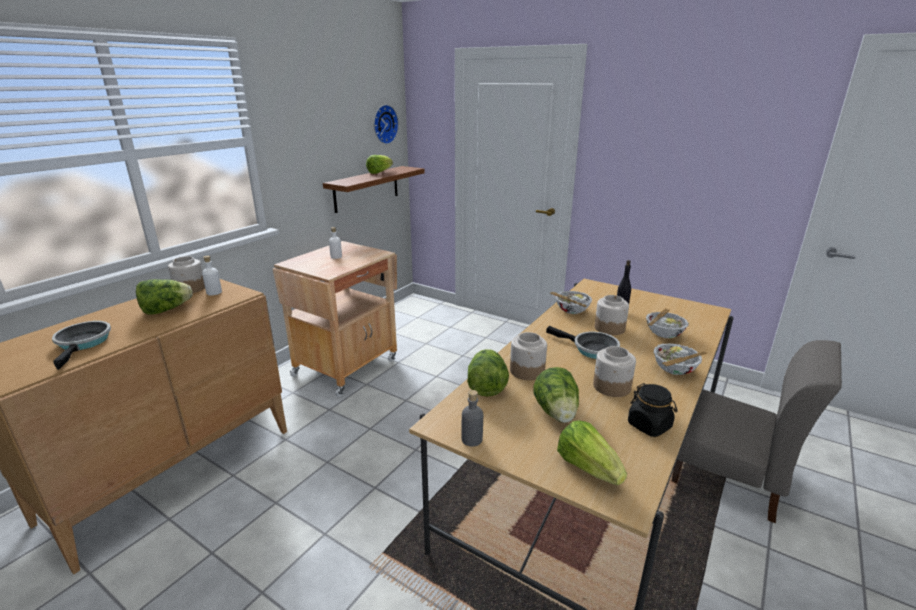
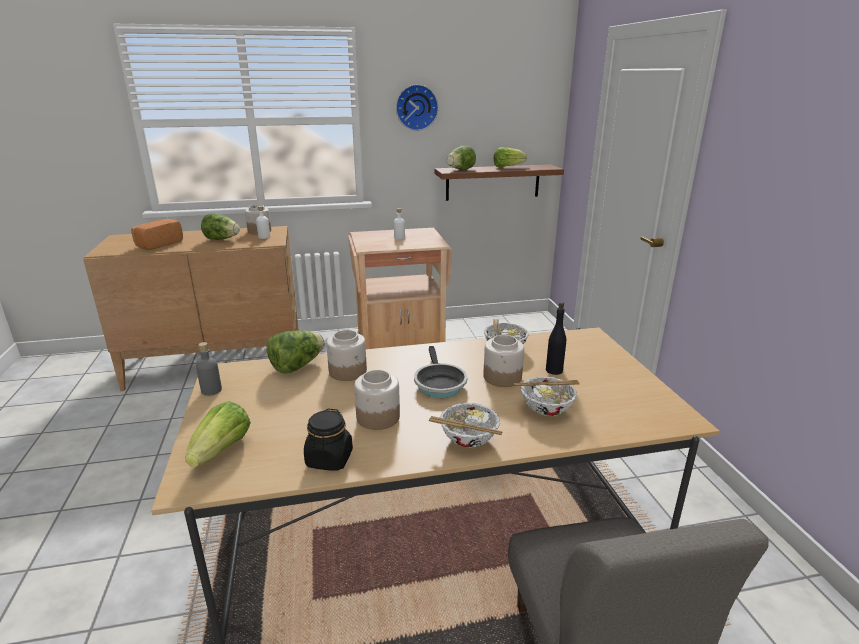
camera: 45 degrees right, 0 degrees up
frying pan [52,321,111,370] -> bread [131,219,183,250]
wall clock [374,105,399,144] -> wall clock moved to [396,84,438,131]
lettuce [533,367,579,423] -> lettuce moved to [447,146,476,170]

